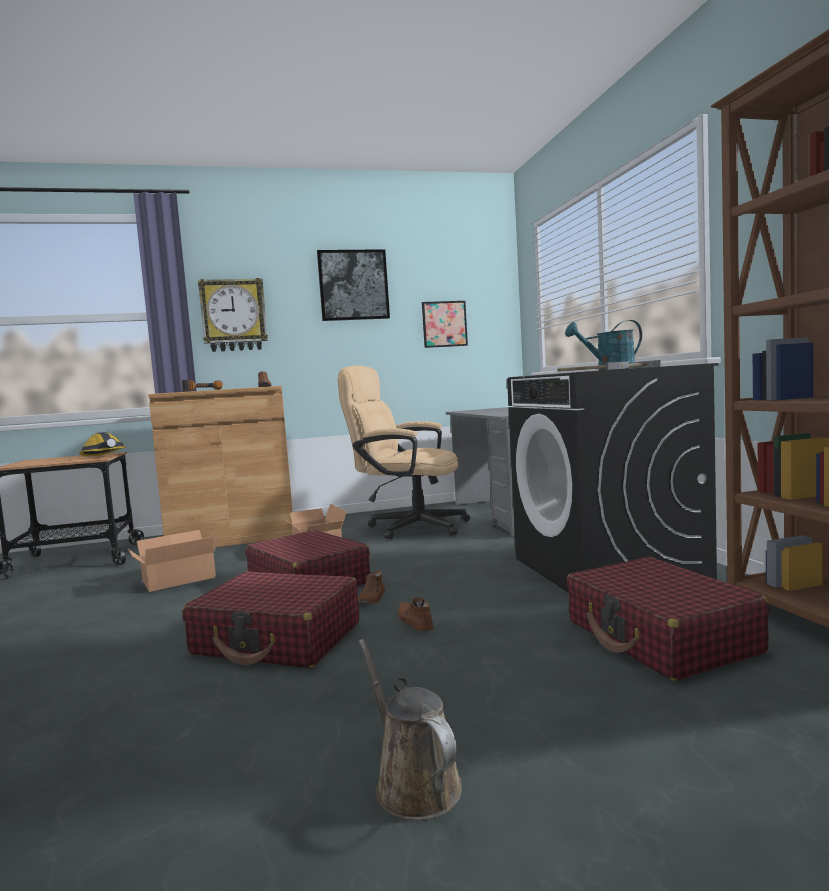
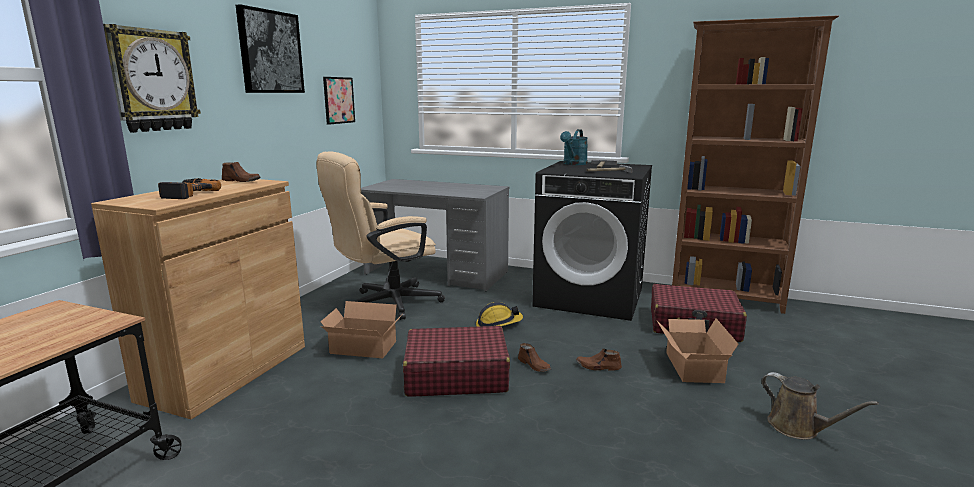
camera: 55 degrees left, 10 degrees up
hard hat [79,432,127,456] -> hard hat moved to [476,302,523,327]
cardboard box [128,530,220,592] -> cardboard box moved to [657,319,739,383]
red suitcase [182,571,359,668] -> none
brown watering can [359,639,462,820] -> brown watering can turned 135 degrees counterclockwise [762,372,879,439]

